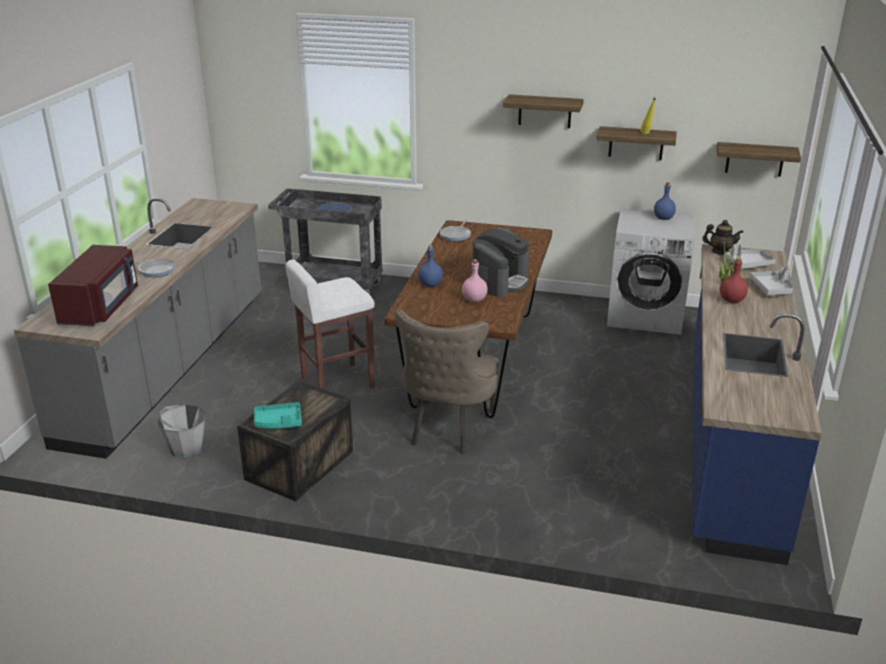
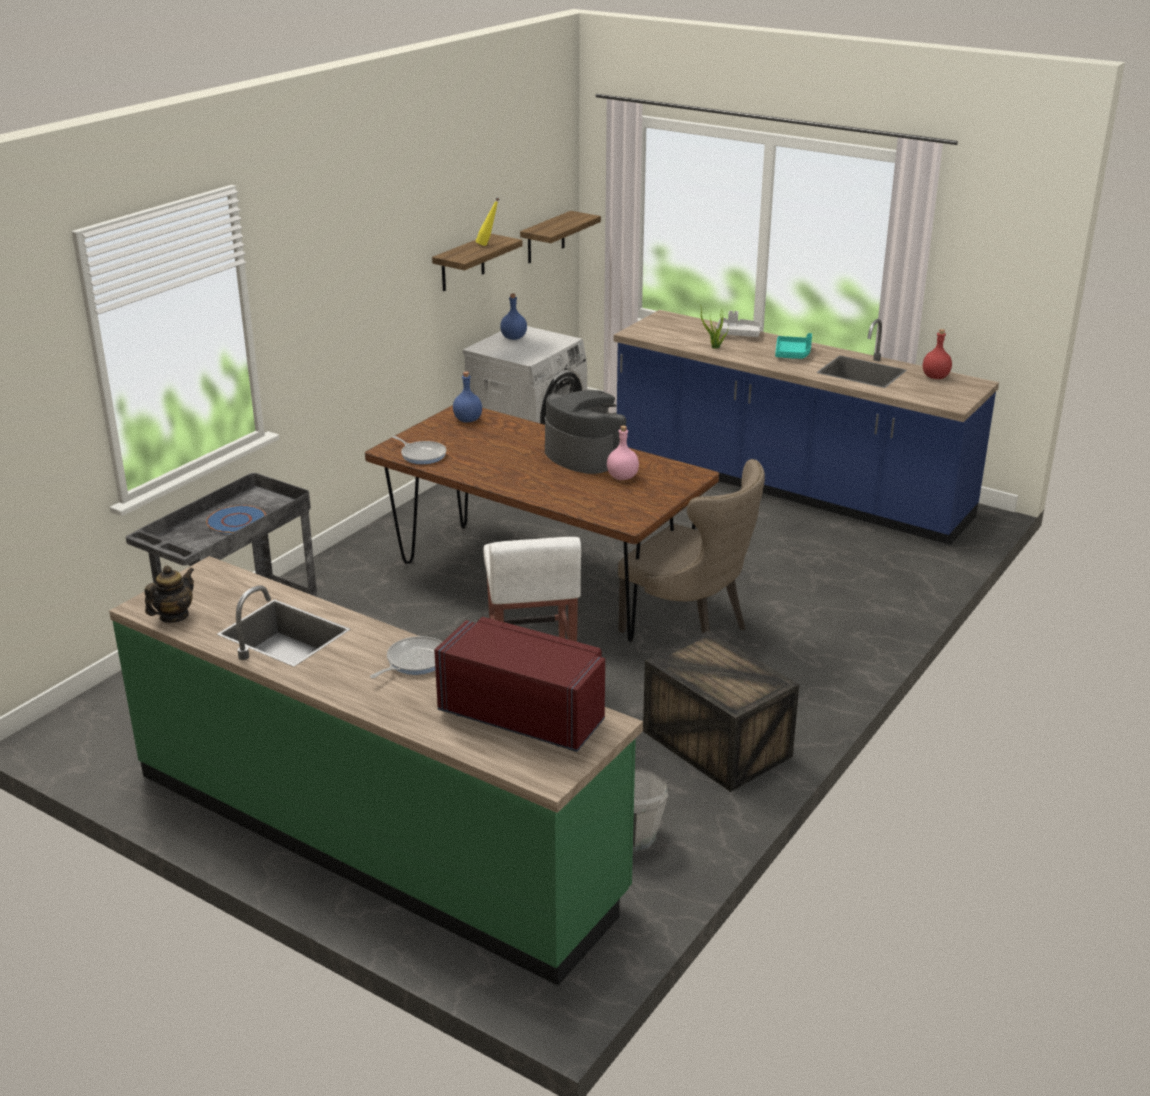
camera: 70 degrees left, 0 degrees up
grey counter [14,198,262,459] -> green counter [109,556,643,986]
turquoise tray [254,402,302,429] -> turquoise tray moved to [775,333,812,359]
blue bottle [418,245,443,287] -> blue bottle moved to [453,372,482,423]
shelf [503,94,584,128] -> none
teapot [702,220,743,255] -> teapot moved to [144,565,194,623]
red bottle [720,258,748,303] -> red bottle moved to [923,329,952,379]
grey tray [725,244,776,269] -> none

